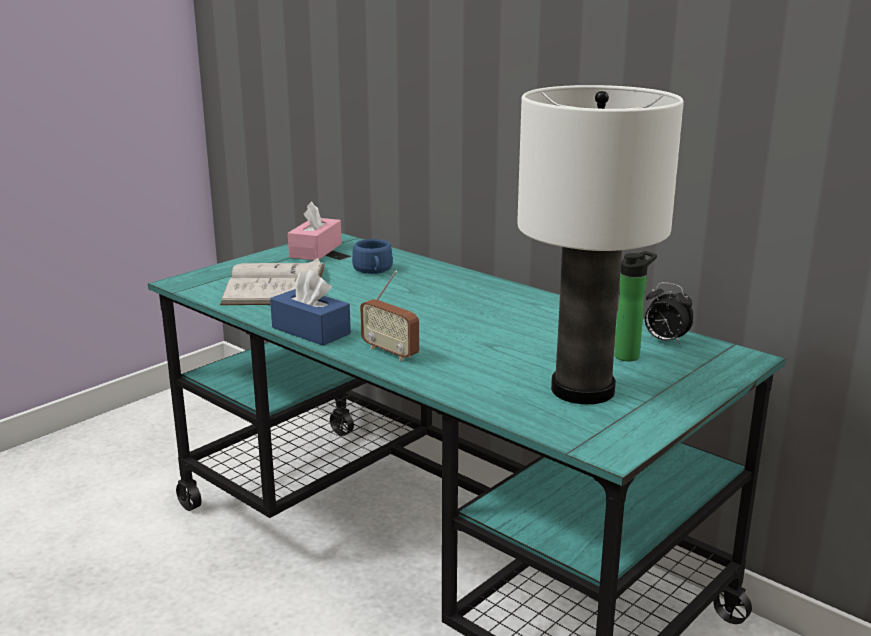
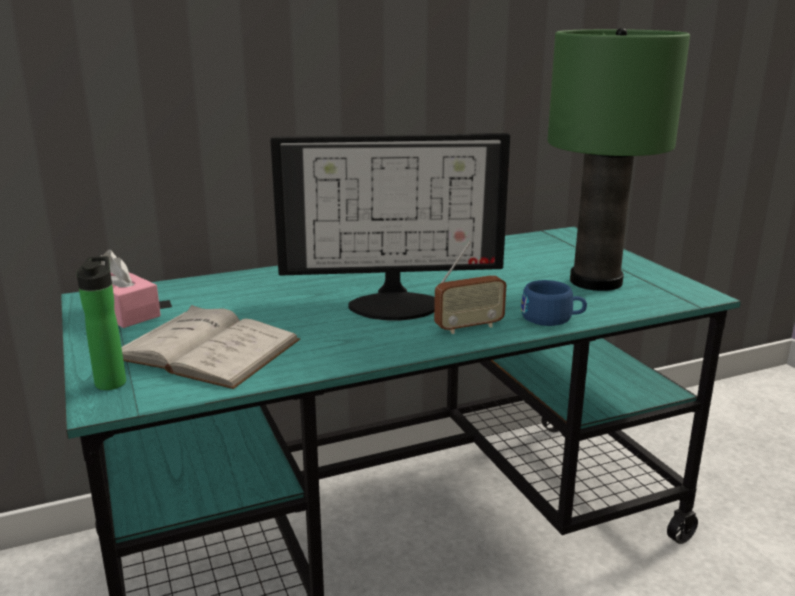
camera: 65 degrees left, 0 degrees up
blue tissue box [270,270,351,346] -> none
blue cup [352,239,393,274] -> blue cup moved to [521,280,587,326]
white table lamp [517,85,684,404] -> green table lamp [548,28,690,291]
bottle [614,251,657,361] -> bottle moved to [76,256,126,390]
alarm clock [645,282,694,345] -> none
none -> monitor [270,133,510,321]

